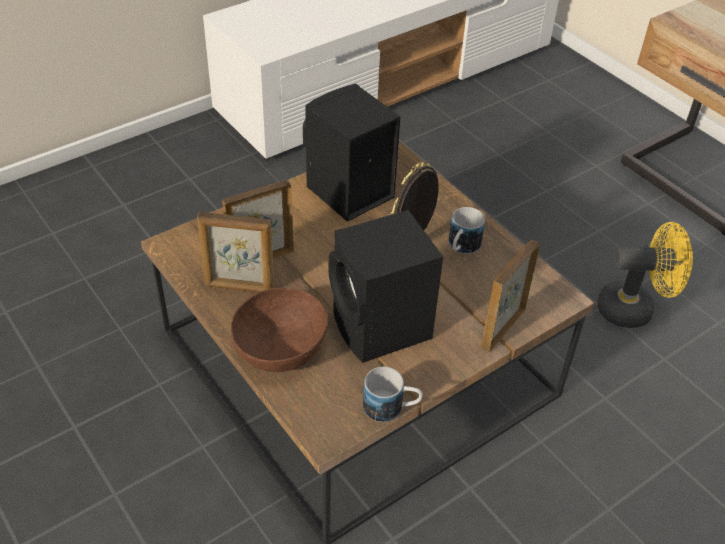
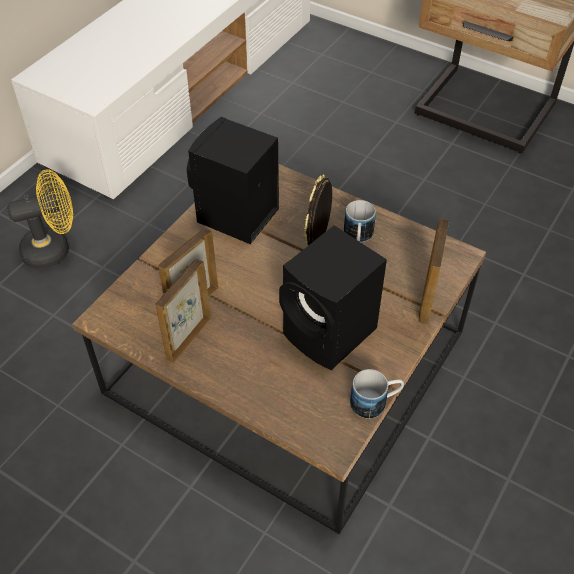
camera: 20 degrees left, 5 degrees up
picture frame [197,212,274,292] -> picture frame turned 135 degrees clockwise [156,259,211,363]
brown bowl [231,288,328,372] -> none
yellow fan [597,222,693,328] -> yellow fan moved to [7,169,73,269]

